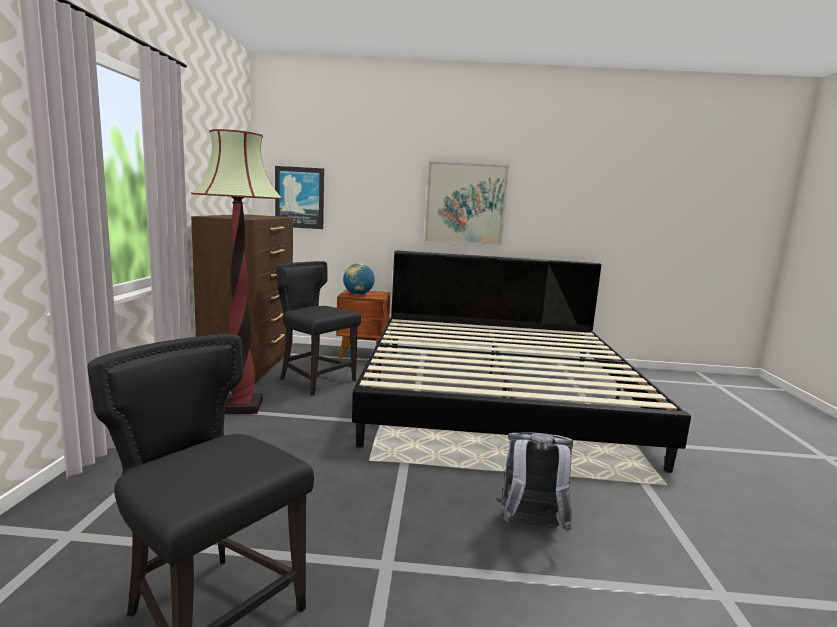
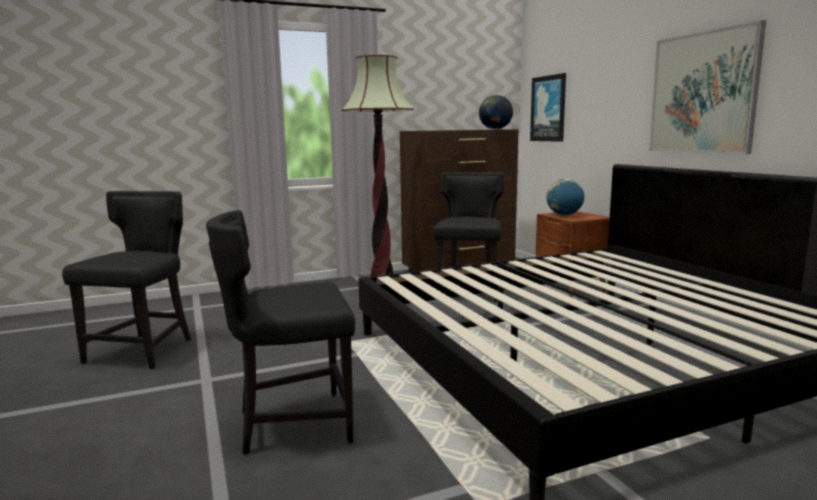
camera: 65 degrees right, 0 degrees up
grey backpack [497,432,573,531] -> black chair [206,210,355,455]
none -> globe [479,95,513,129]

